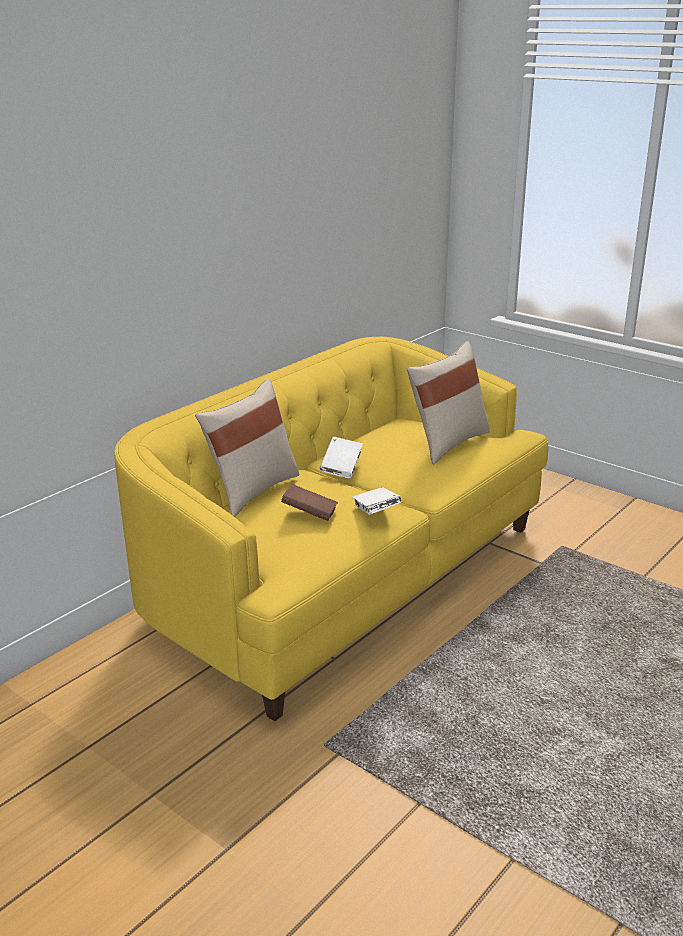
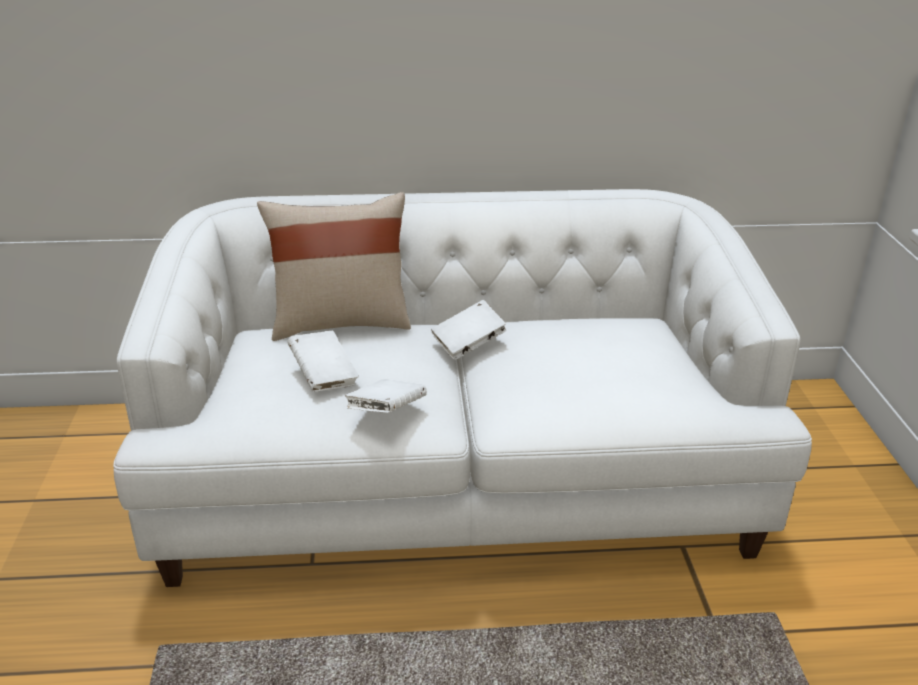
camera: 45 degrees right, 5 degrees up
yellow sofa [114,337,548,721] -> white sofa [113,189,812,587]
brown book [281,484,338,521] -> white book [287,331,359,392]
beige pillow [407,341,490,464] -> none

